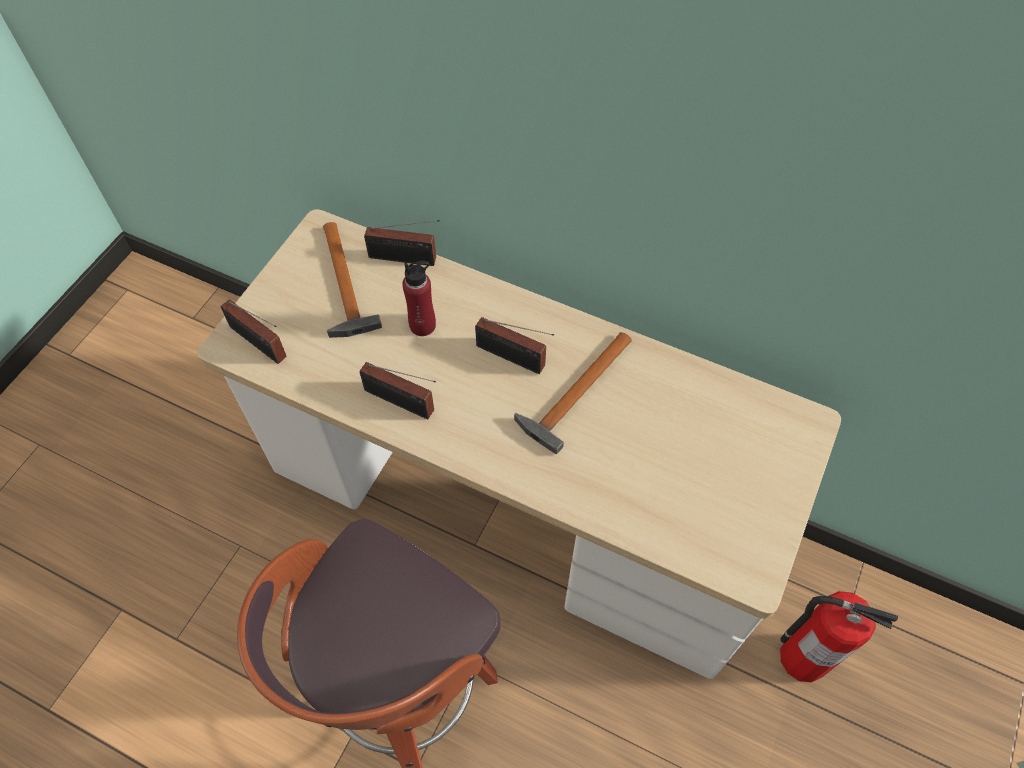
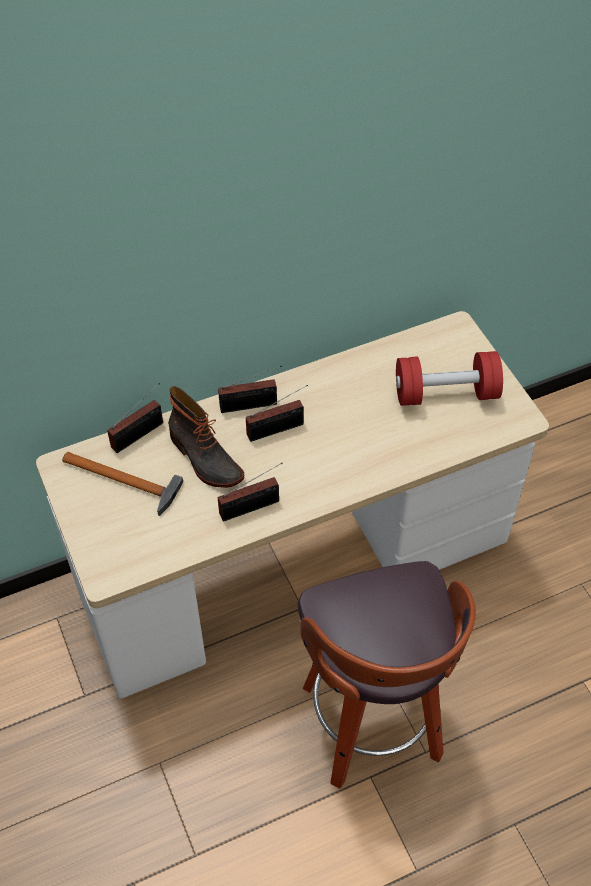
camera: 50 degrees left, 5 degrees down
radio [220,299,287,364] -> radio moved to [218,365,282,413]
red bottle [402,261,436,336] -> boot [168,386,244,488]
hammer [514,332,632,454] -> none
fire extinguisher [780,591,898,682] -> none
none -> red dumbbell [396,351,503,406]

